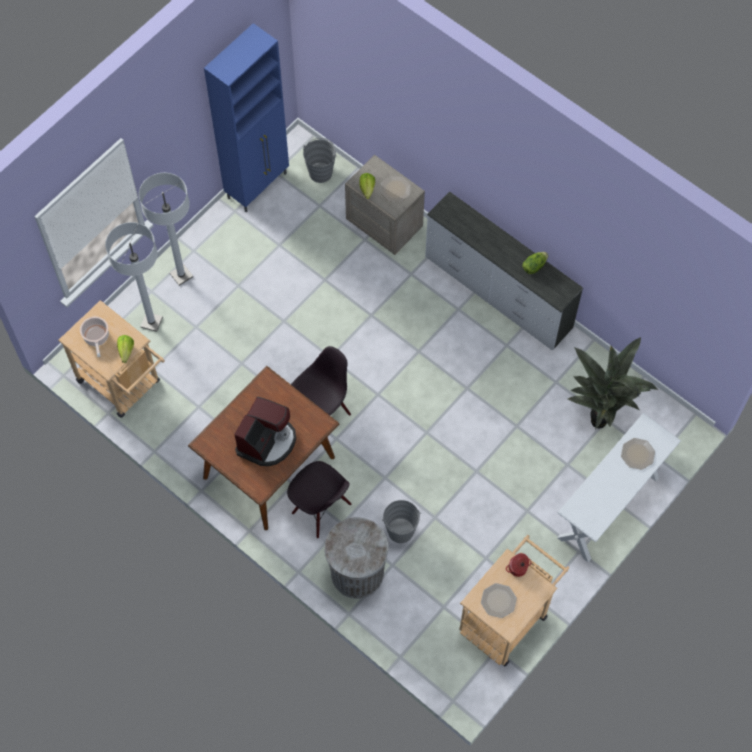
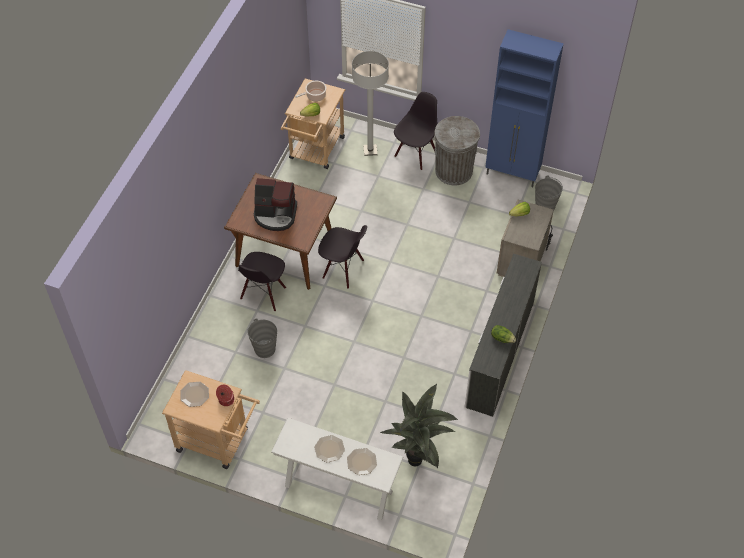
camera: 70 degrees right, 10 degrees down
white floor lamp [139,173,193,286] -> black chair [394,92,437,170]
grey trash can [324,517,389,599] -> grey trash can moved to [434,116,480,185]
plate [380,176,411,202] -> plate moved to [314,435,345,462]

